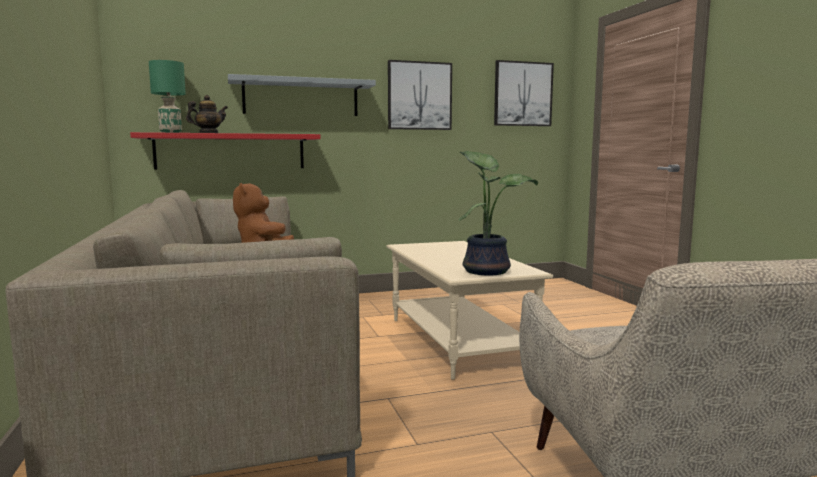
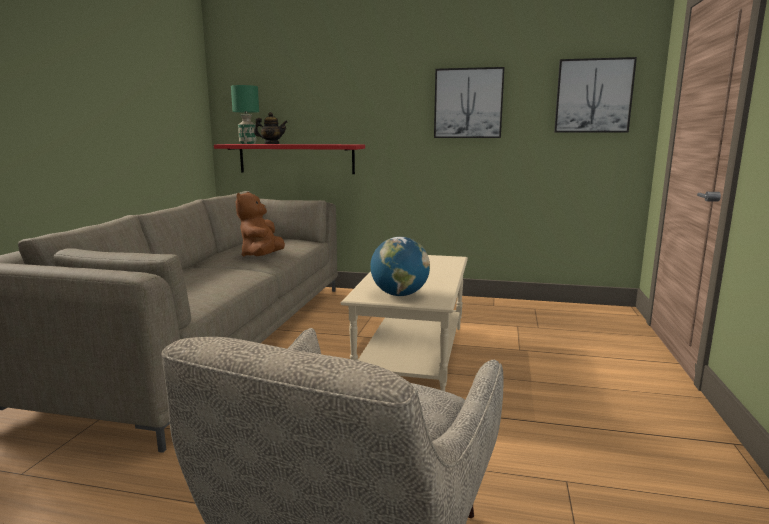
camera: 30 degrees right, 5 degrees up
grey shelf [228,74,376,116] -> none
potted plant [459,151,538,276] -> globe [370,237,430,296]

